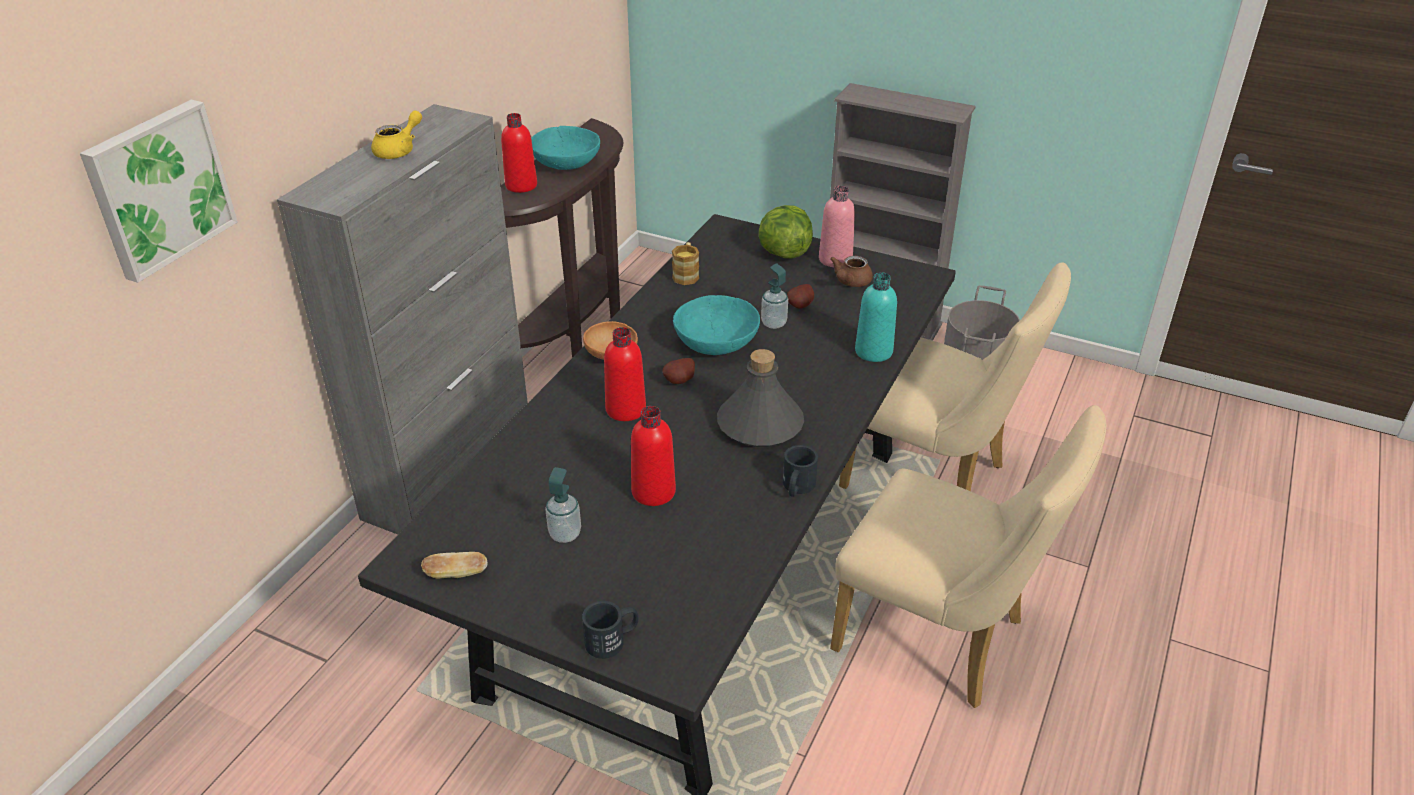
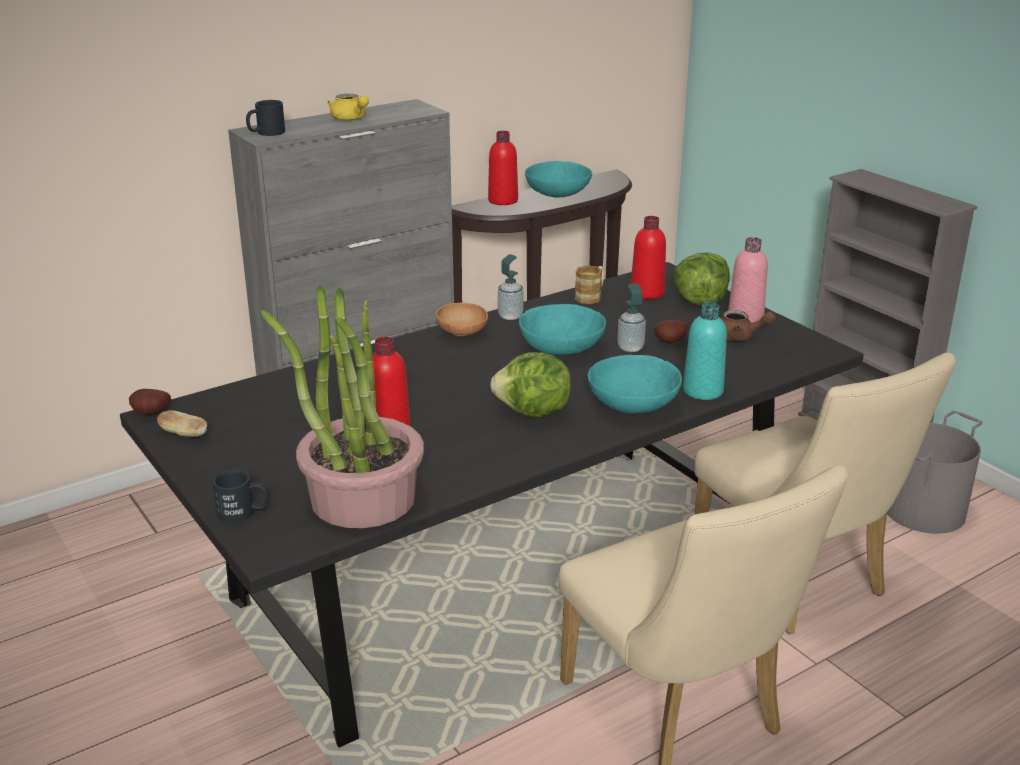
camera: 30 degrees right, 10 degrees down
picture [80,100,238,283] -> none
yellow teapot [371,111,422,159] -> yellow teapot turned 75 degrees clockwise [327,94,369,120]
soap dispenser [545,467,581,543] -> soap dispenser moved to [498,254,524,320]
red bottle [604,327,646,421] -> red bottle moved to [631,216,666,299]
potato [662,358,695,384] -> potato moved to [129,389,171,415]
grey bottle [717,349,804,447] -> lettuce [490,352,571,418]
black mug [783,445,818,497] -> black mug moved to [246,100,285,136]
brown teapot [830,256,873,287] -> brown teapot turned 135 degrees counterclockwise [721,310,776,341]
none -> potted plant [261,286,424,528]
none -> turquoise bowl [588,355,682,414]

